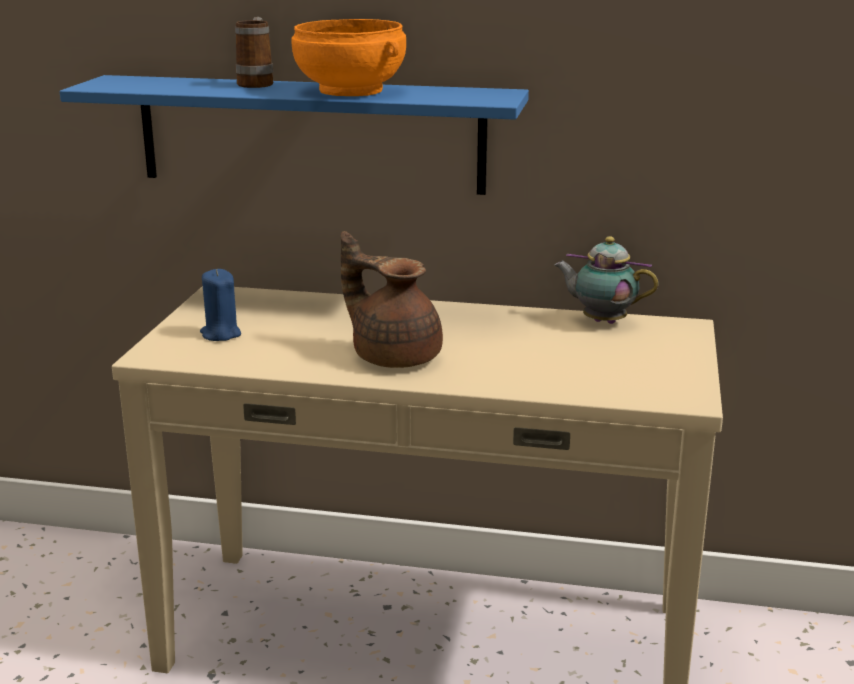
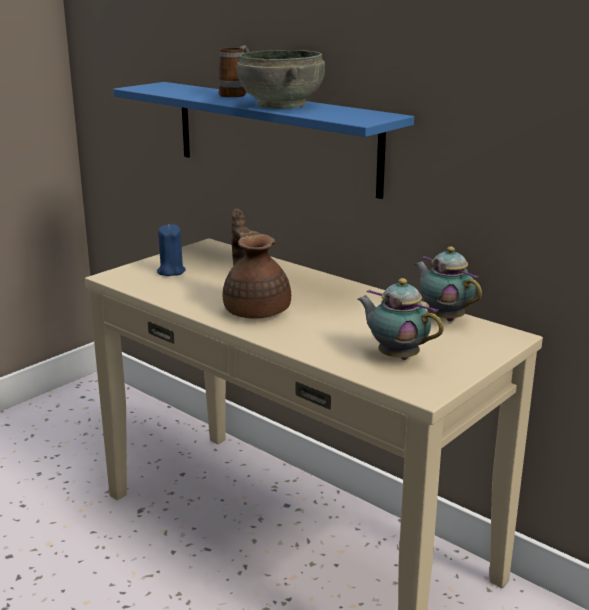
camera: 30 degrees right, 0 degrees up
orange bowl [292,19,406,96] -> grey bowl [237,50,325,109]
none -> teapot [358,278,444,360]

